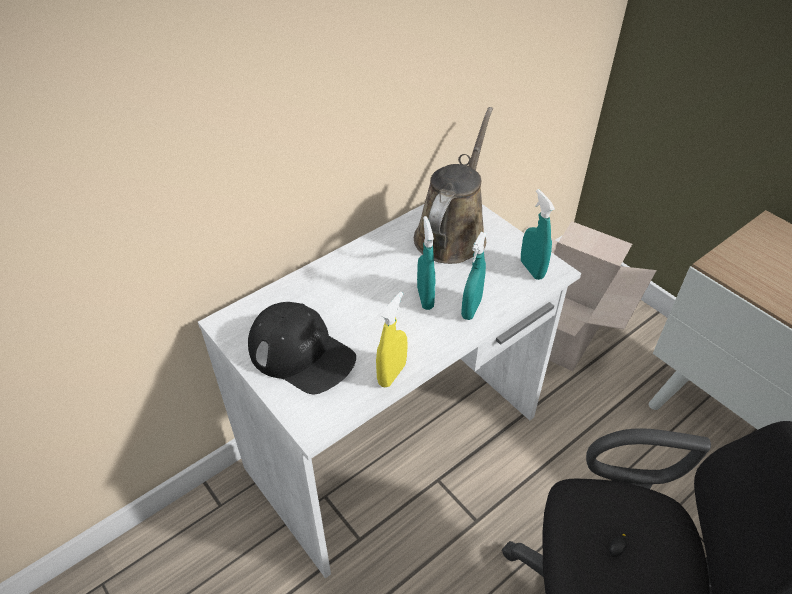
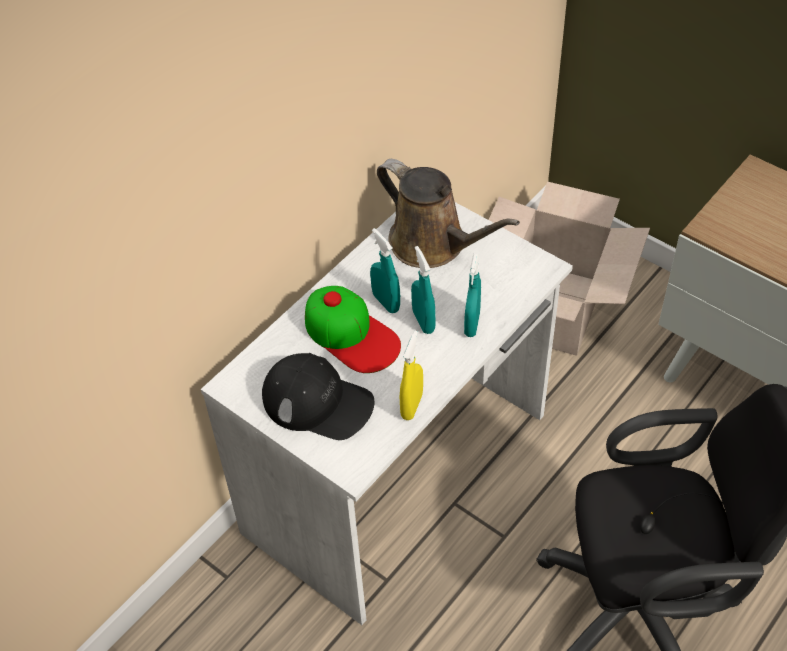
camera: 10 degrees left, 5 degrees up
brown watering can [414,107,493,264] -> brown watering can turned 120 degrees clockwise [377,159,520,268]
turquoise spray bottle [521,189,555,280] -> turquoise spray bottle moved to [370,228,400,313]
none -> cap [305,286,401,373]

